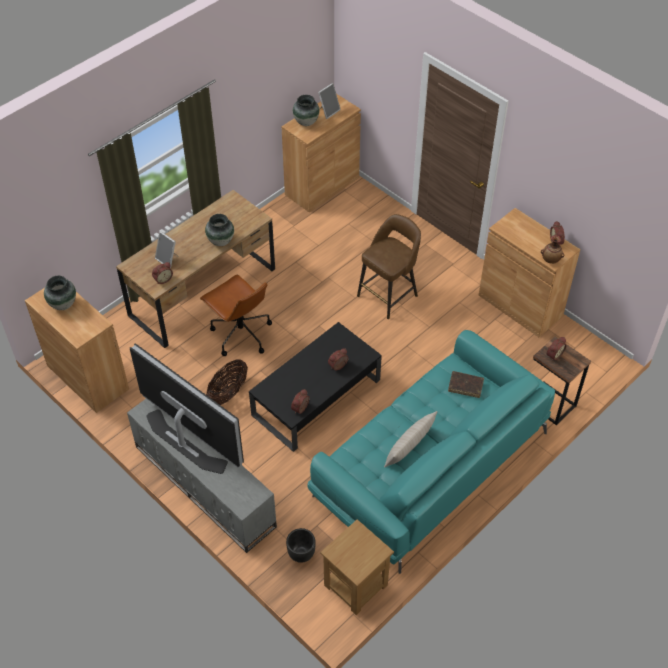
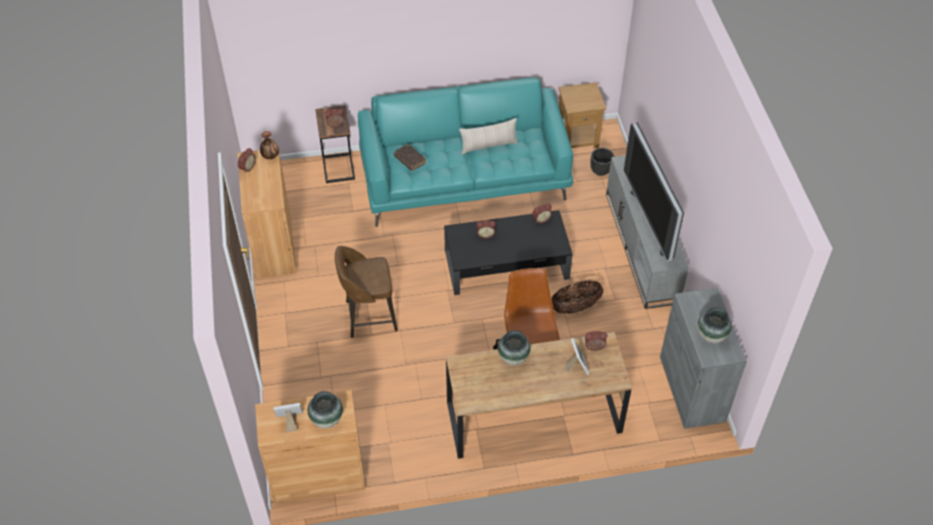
camera: 145 degrees left, 0 degrees up
brown cabinet [25,288,129,413] -> grey cabinet [660,288,747,429]

